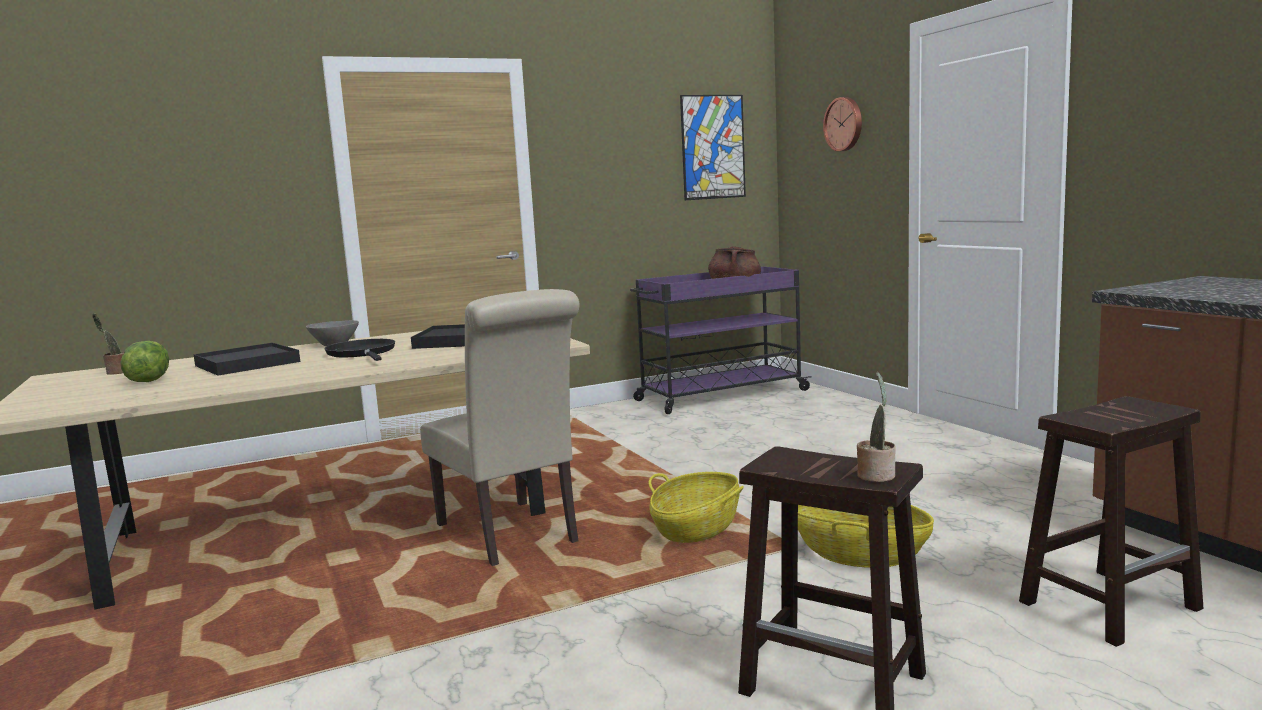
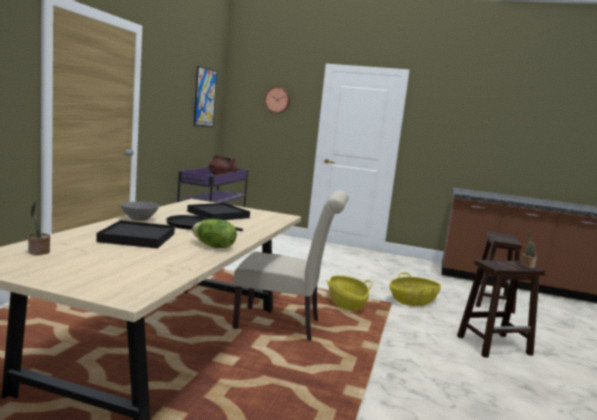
camera: 50 degrees left, 0 degrees up
lettuce [120,341,169,382] -> lettuce moved to [192,219,237,248]

